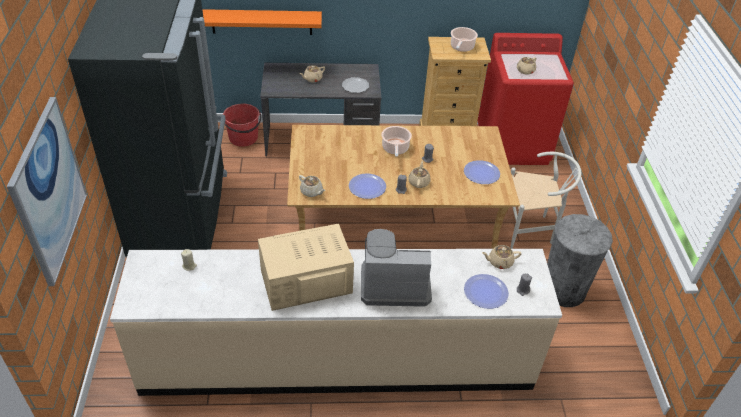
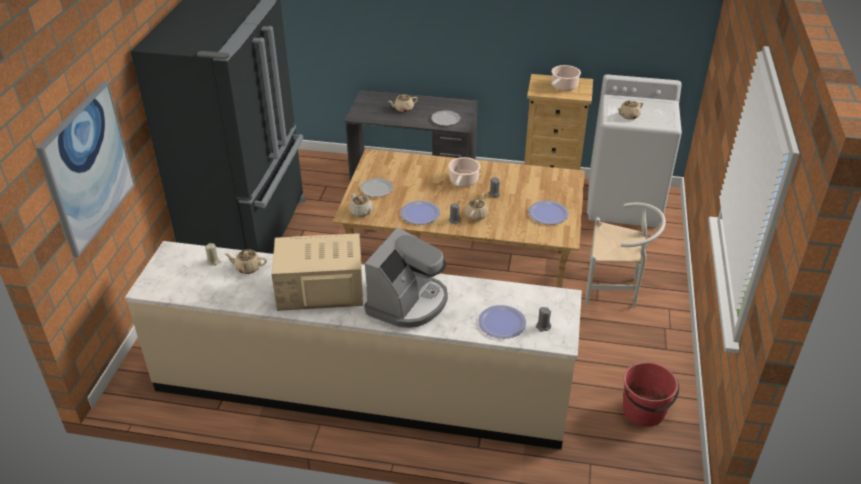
camera: 15 degrees right, 5 degrees down
orange shelf [202,9,322,35] -> none
red bucket [223,104,261,147] -> red bucket moved to [623,362,679,427]
coffee machine [361,229,432,307] -> coffee machine turned 105 degrees clockwise [364,227,448,328]
red washing machine [478,33,574,165] -> white washing machine [587,74,682,227]
beige teapot [482,245,521,269] -> beige teapot moved to [225,249,267,274]
grey trash can [547,214,613,307] -> none
none -> plate [360,178,393,197]

